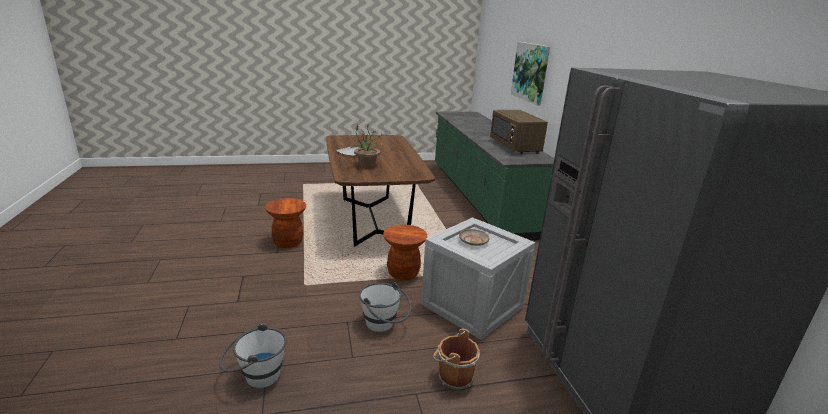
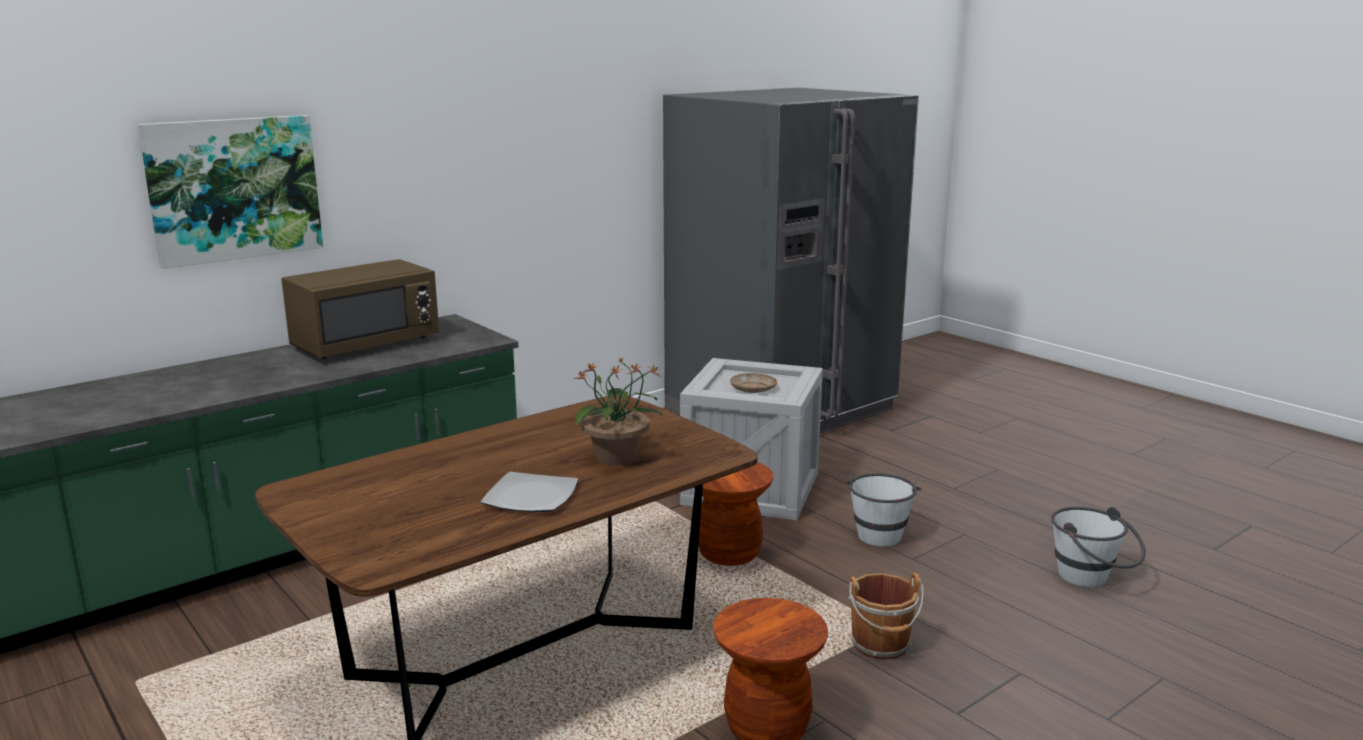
camera: 115 degrees left, 5 degrees down
brown bucket [433,329,480,391] -> brown bucket moved to [848,572,924,660]

